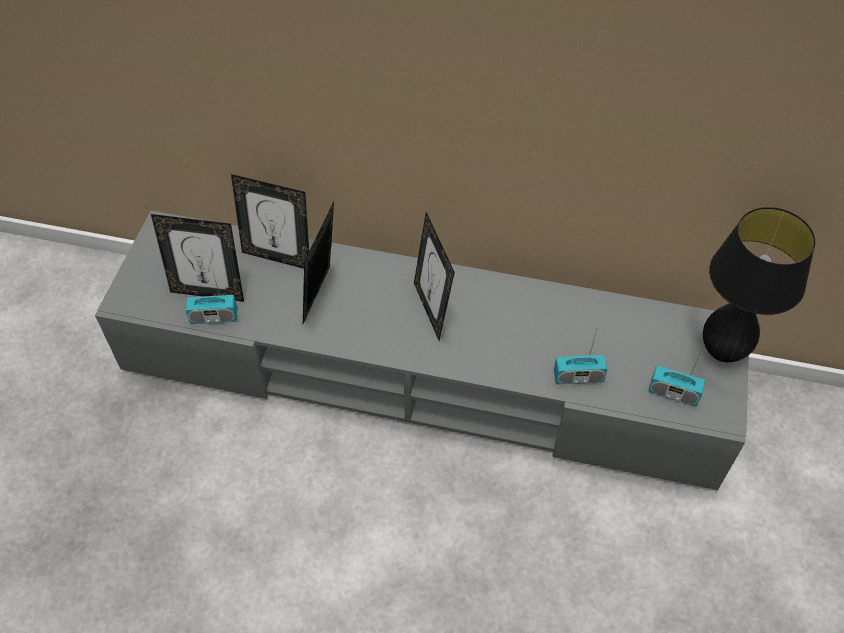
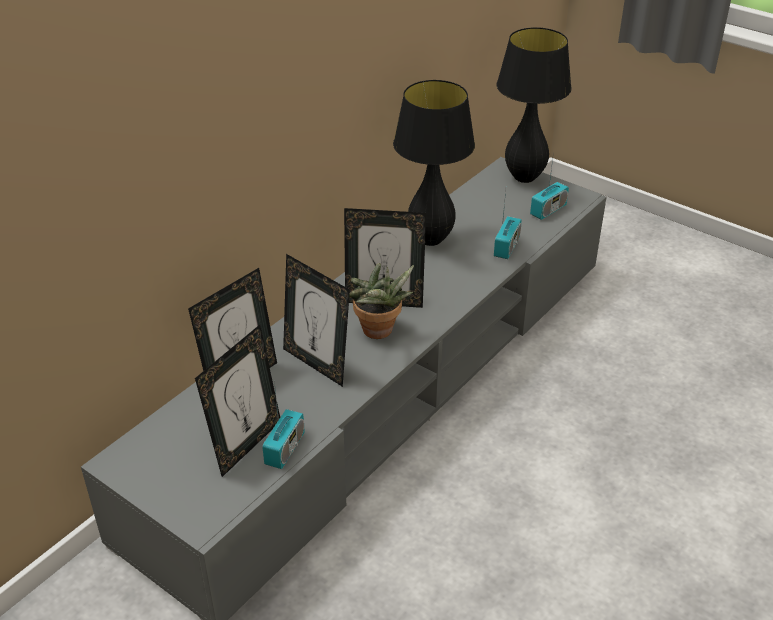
camera: 65 degrees left, 15 degrees down
none -> potted plant [349,263,414,339]
none -> black table lamp [393,80,475,246]

